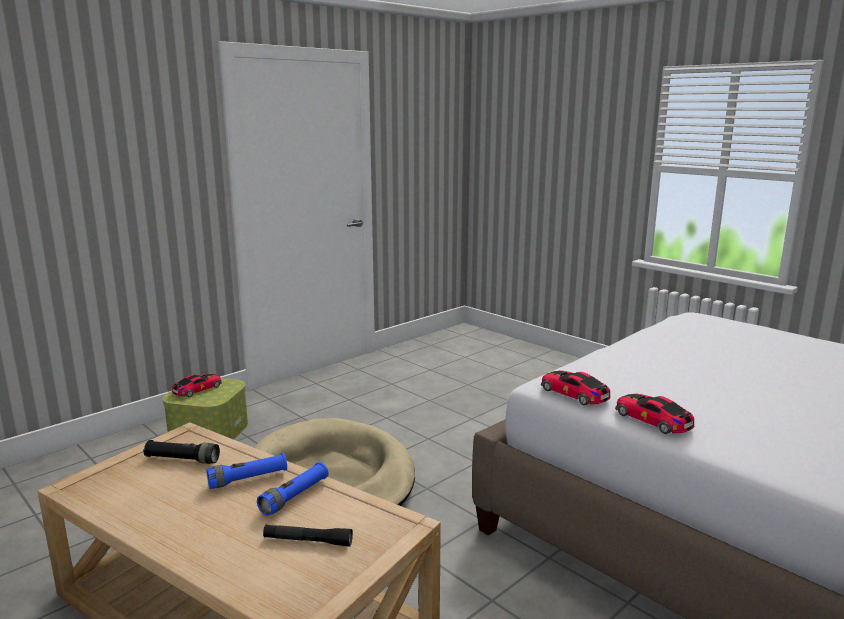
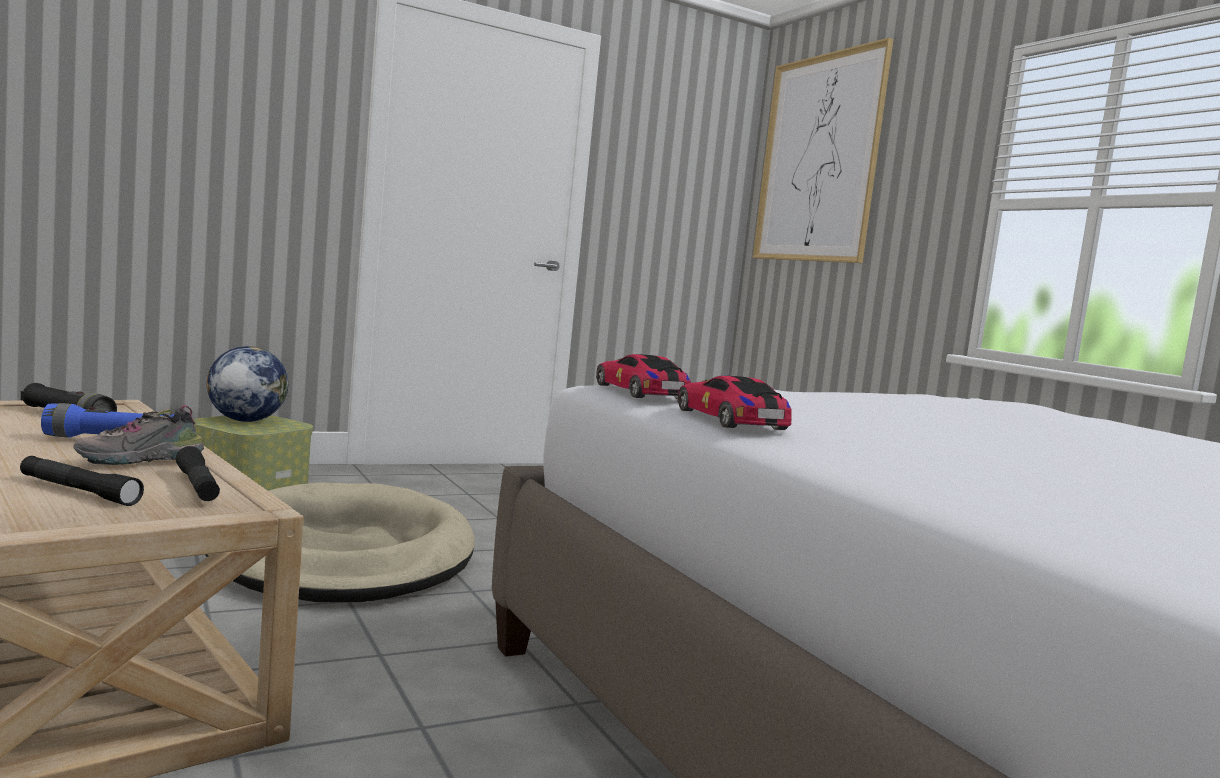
camera: 15 degrees right, 10 degrees down
toy car [172,374,222,397] -> globe [207,346,288,422]
blue flashlight [257,462,328,516] -> shoe [74,405,204,465]
none -> black flashlight [176,446,220,501]
none -> picture [753,38,893,263]

